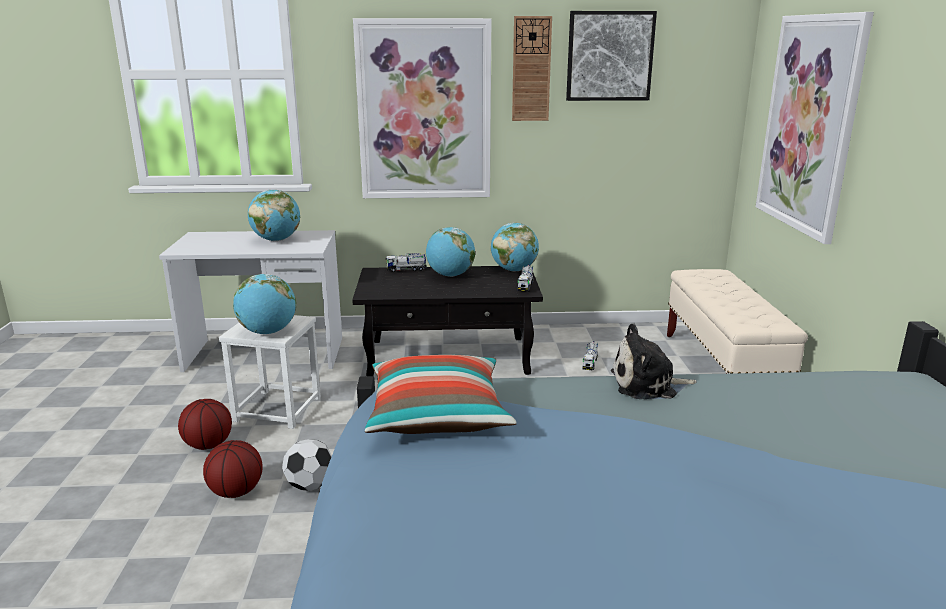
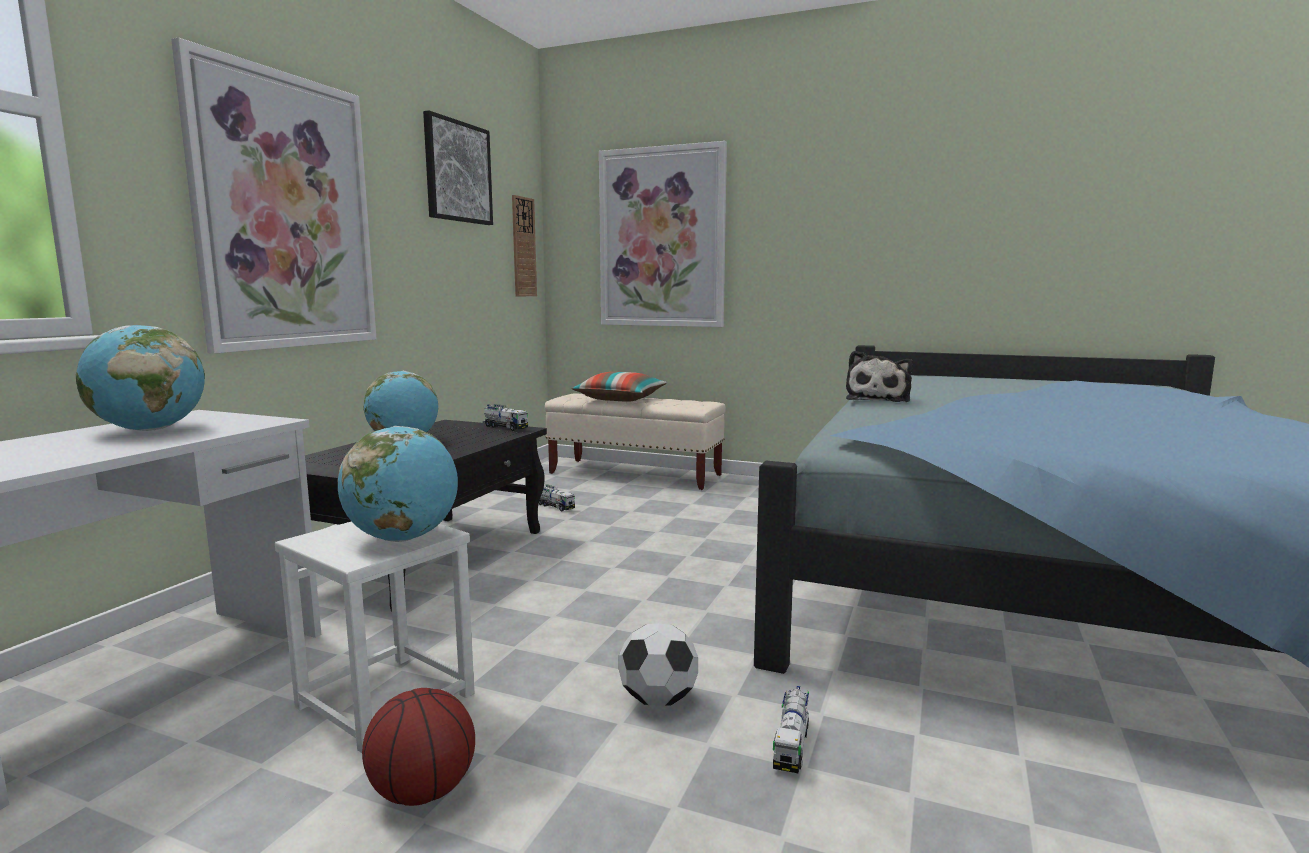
camera: 65 degrees left, 10 degrees down
basketball [203,440,263,498] -> none
pillow [365,355,516,434] -> pillow moved to [572,372,667,402]
toy truck [386,253,427,272] -> toy truck moved to [773,686,809,773]
globe [491,223,539,271] -> none
wall clock [512,16,552,121] -> wall clock moved to [512,195,537,297]

